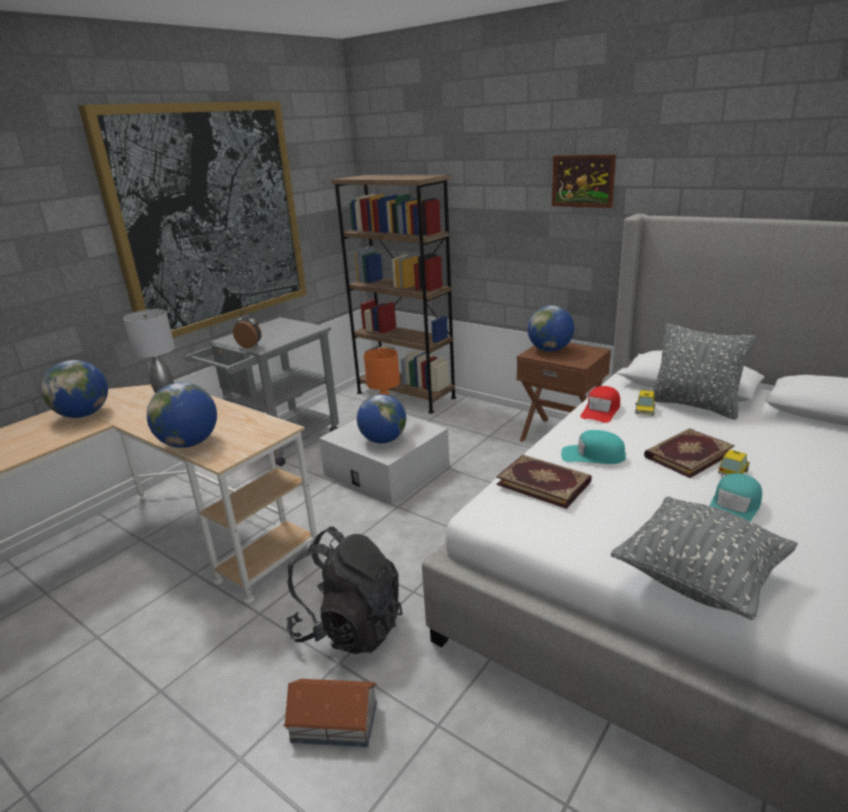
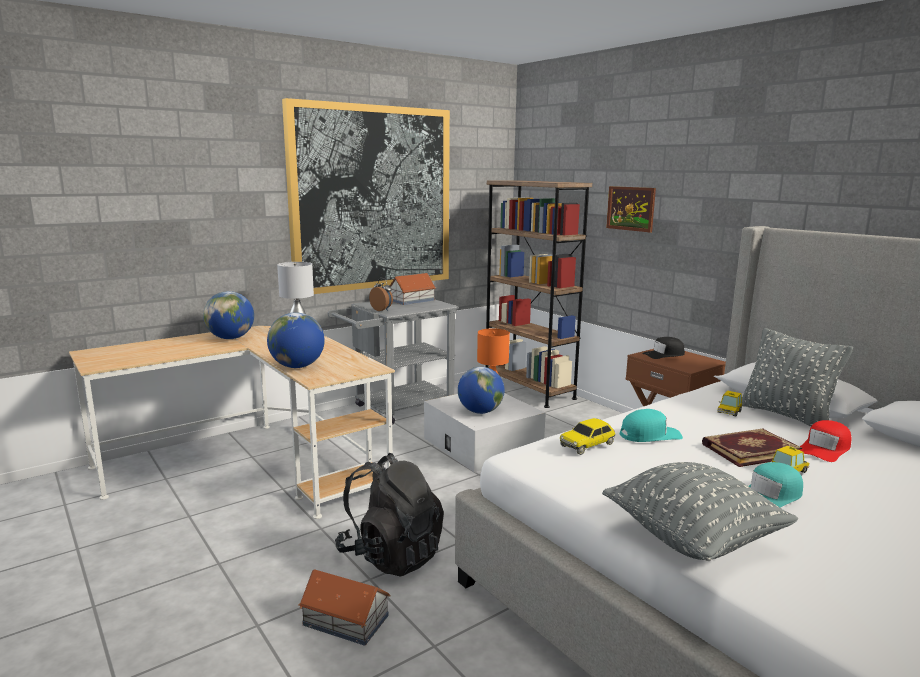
camera: 15 degrees right, 10 degrees down
book [496,455,592,509] -> toy car [560,418,616,455]
globe [527,305,574,352] -> black cap [642,337,685,359]
picture [552,154,616,208] -> picture moved to [606,186,656,233]
turquoise cap [561,430,626,464] -> turquoise cap turned 135 degrees clockwise [620,409,683,442]
red cap [581,386,620,423] -> red cap moved to [800,420,852,462]
none -> toy house [390,273,436,305]

